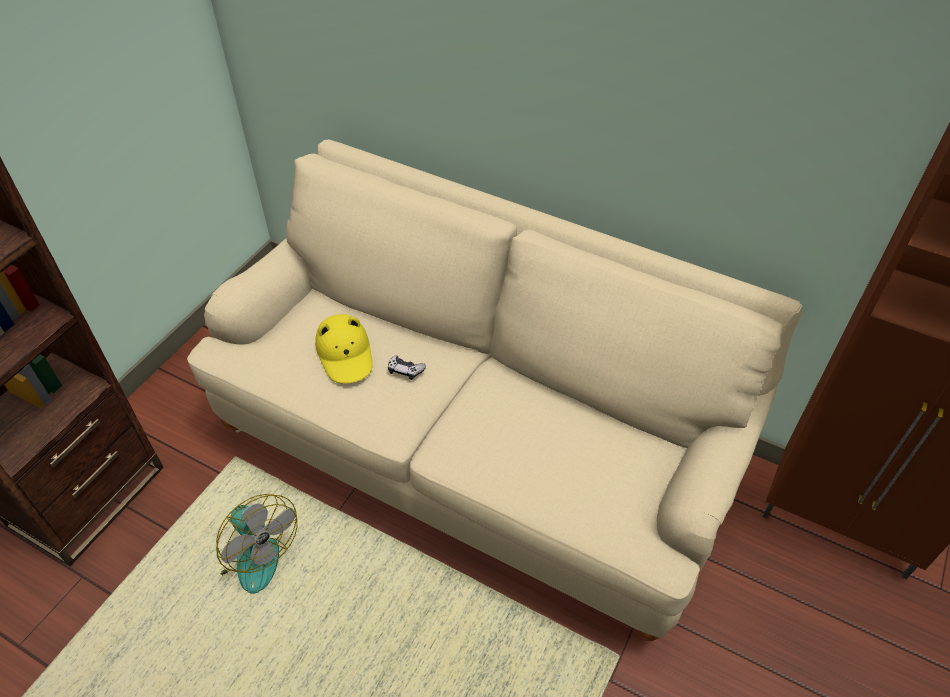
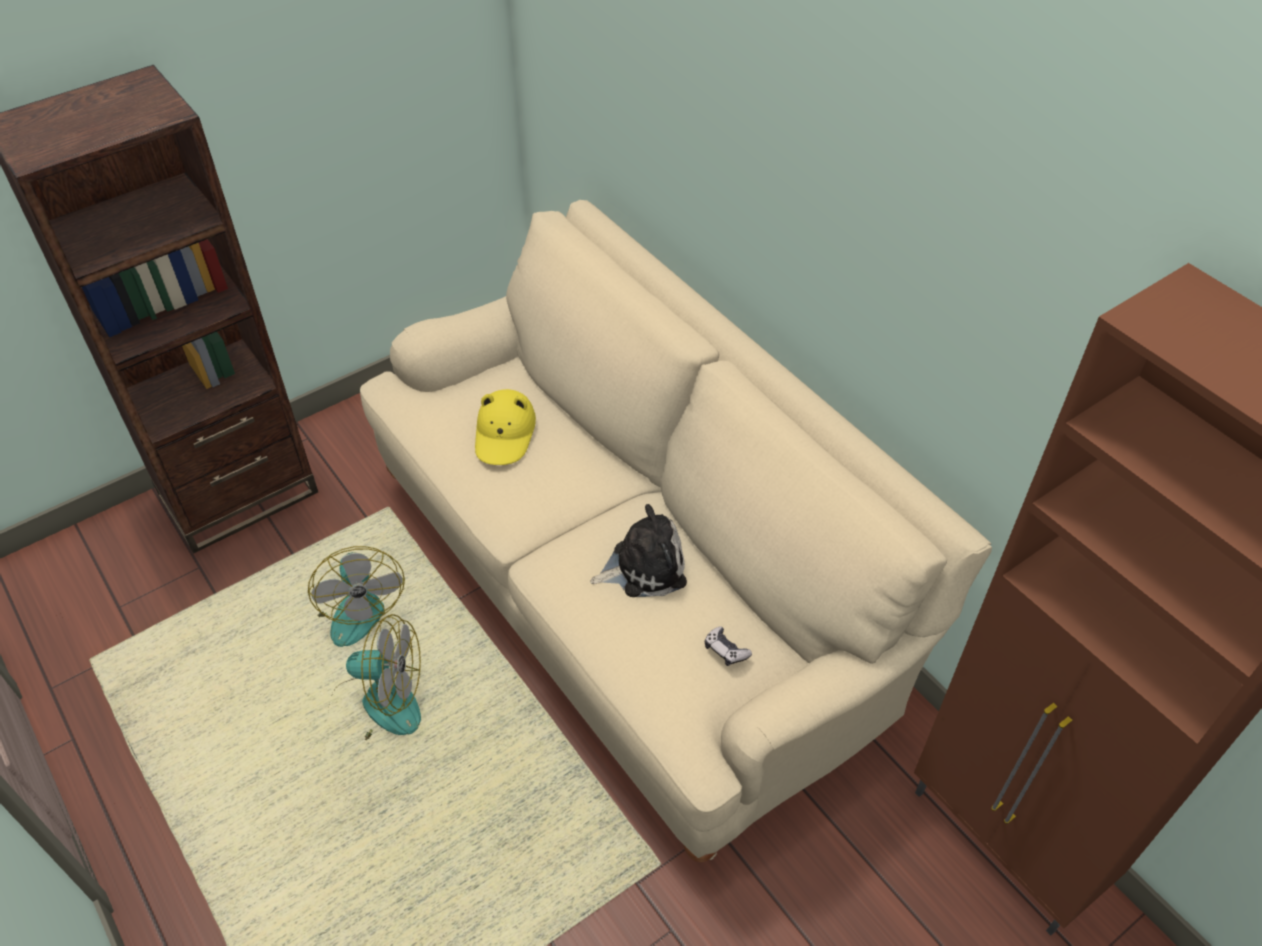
camera: 25 degrees right, 0 degrees up
game controller [388,355,426,380] -> game controller moved to [705,626,752,666]
none -> fan [328,614,421,740]
none -> plush toy [590,504,687,597]

